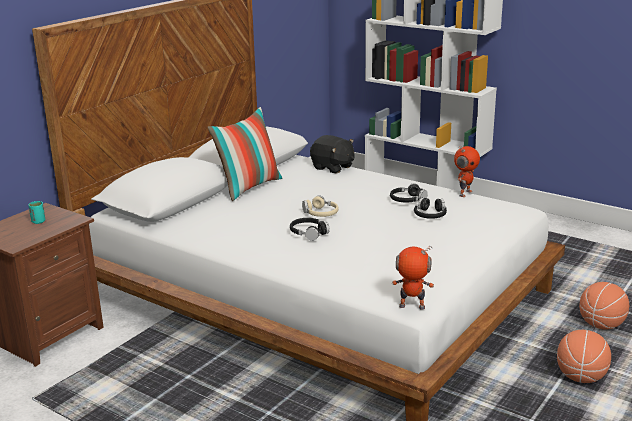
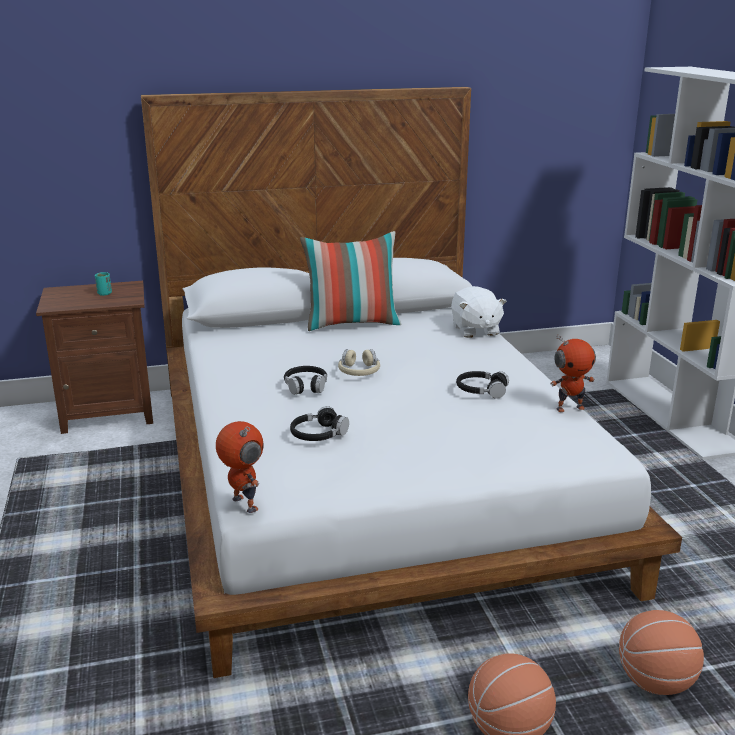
camera: 40 degrees right, 0 degrees up
black plush toy [310,135,355,173] -> white plush toy [451,286,507,338]
black headphones [414,197,447,219] -> black headphones moved to [290,406,349,441]

